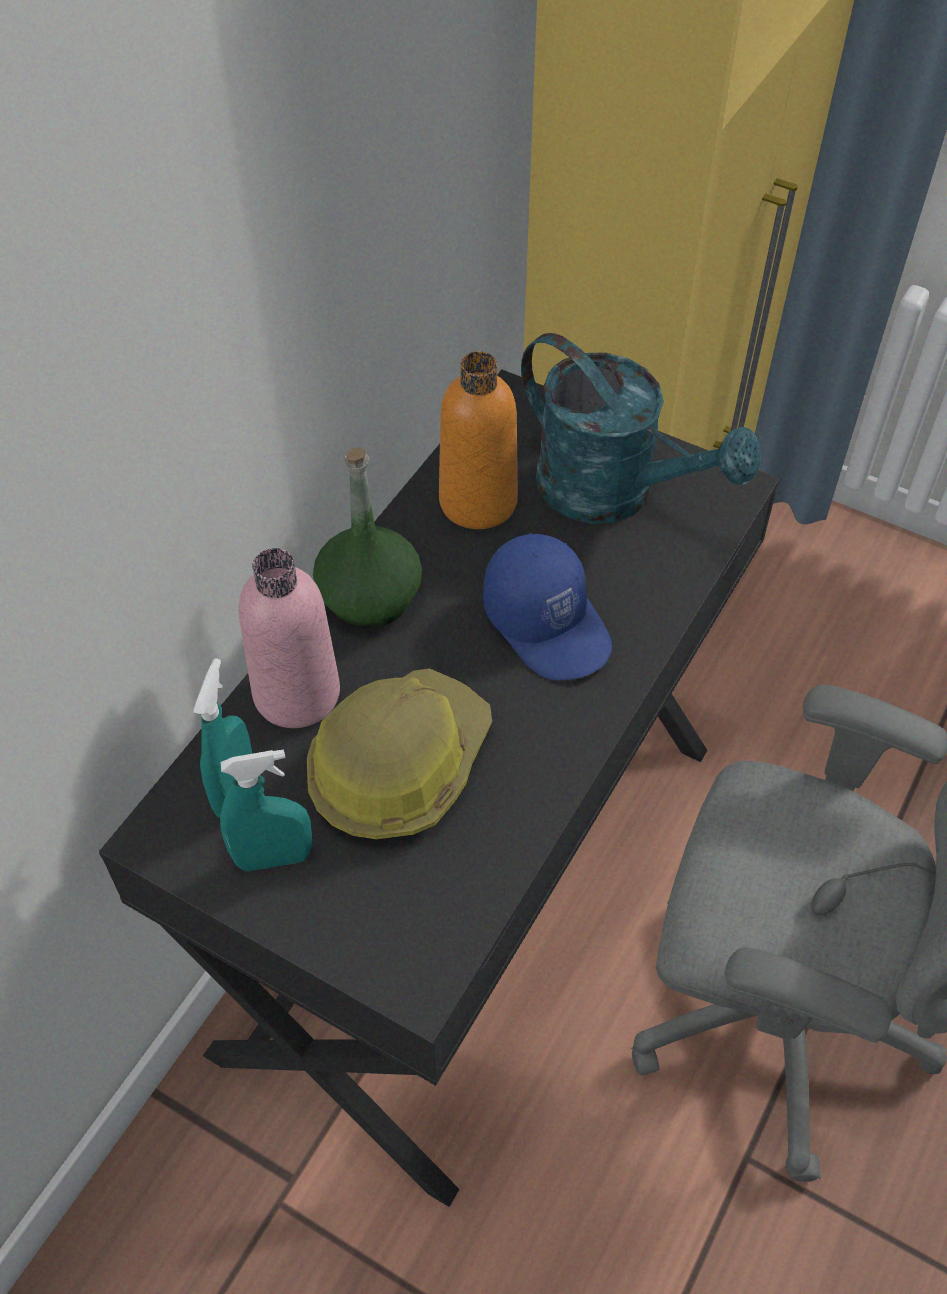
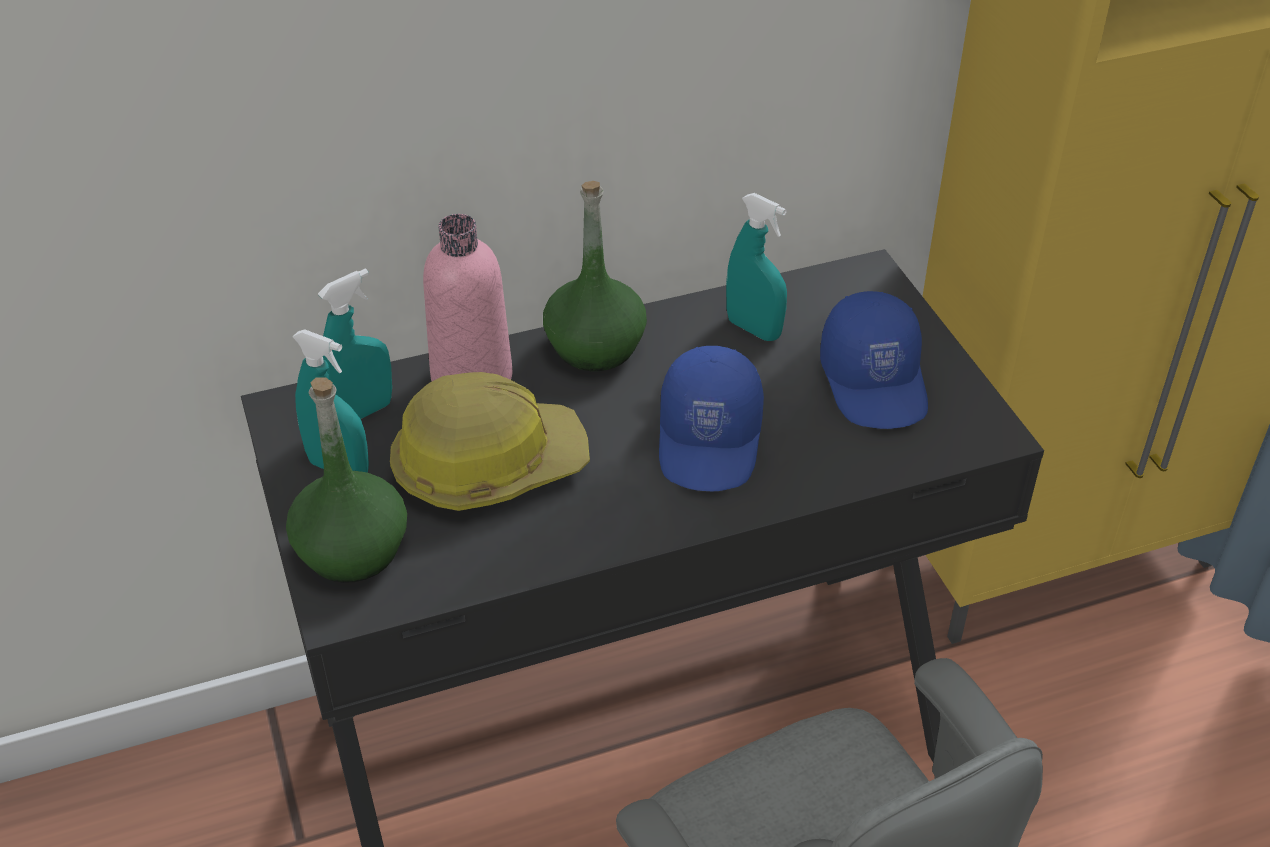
camera: 40 degrees right, 10 degrees down
orange bottle [439,351,518,529] -> turquoise spray bottle [726,193,787,341]
turquoise watering can [521,333,761,524] -> blue cap [820,291,928,429]
none -> green bottle [286,377,407,583]

